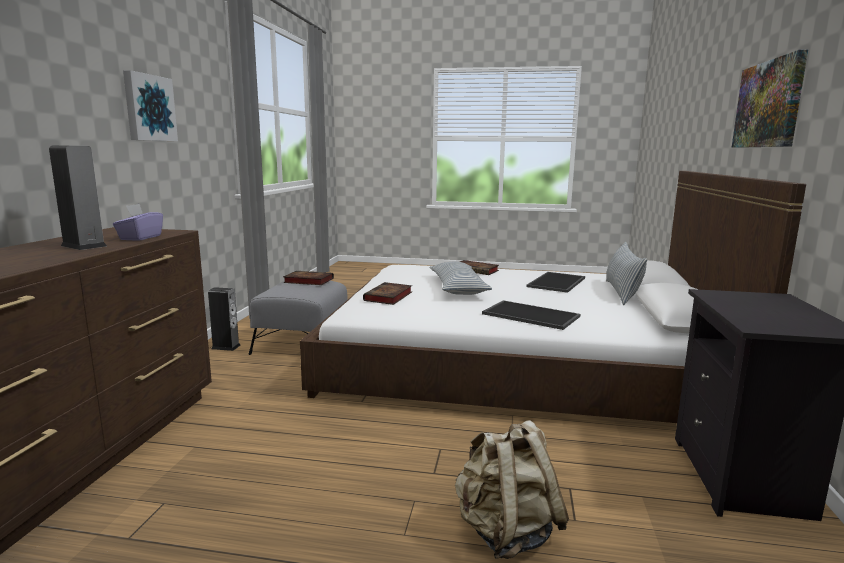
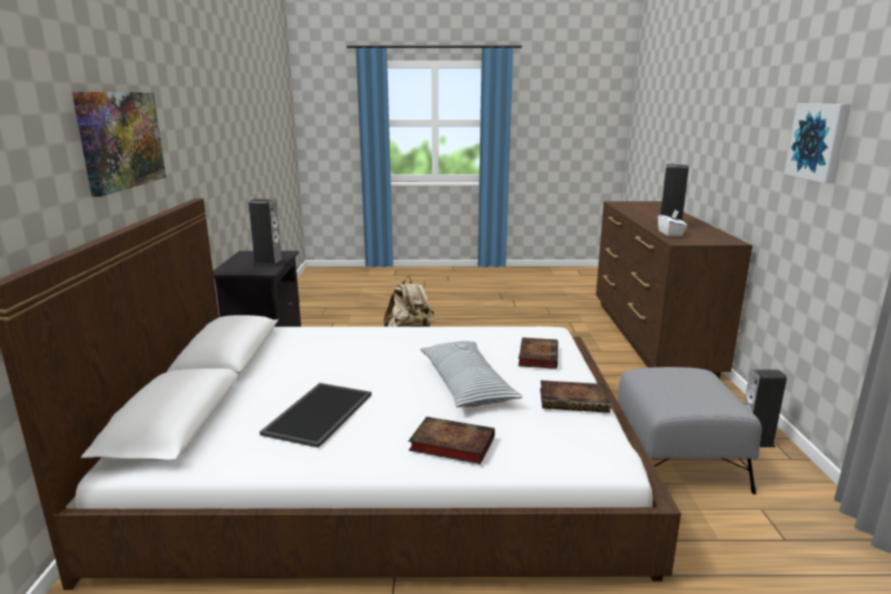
camera: 170 degrees right, 5 degrees up
purple tissue box [113,204,163,241] -> white tissue box [658,210,687,236]
book [283,271,334,285] -> book moved to [540,380,611,413]
tray [482,300,580,330] -> none
pillow [606,242,647,305] -> none
none -> speaker [248,199,284,267]

